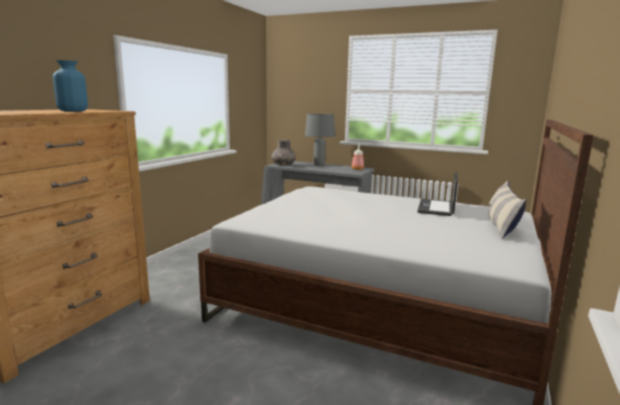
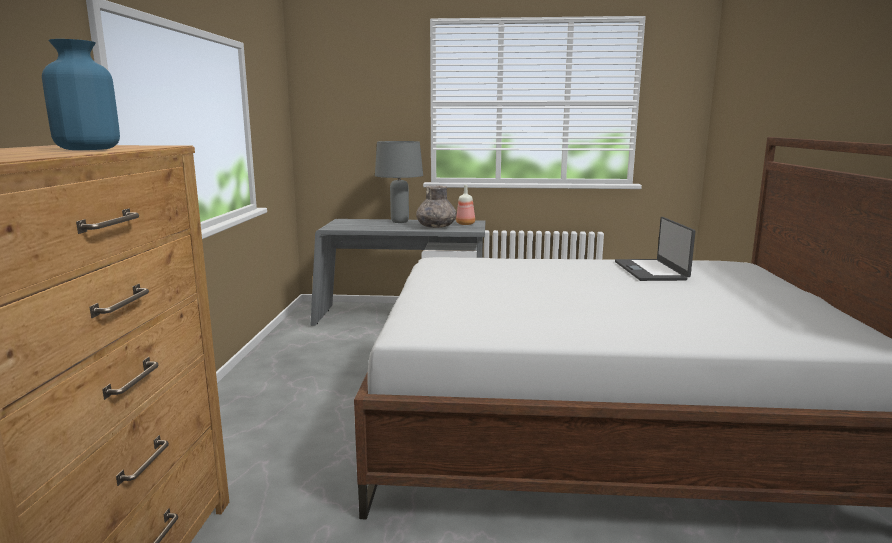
camera: 20 degrees left, 0 degrees up
grey vase [271,140,296,165] -> grey vase moved to [416,186,457,228]
pillow [488,181,526,239] -> none

